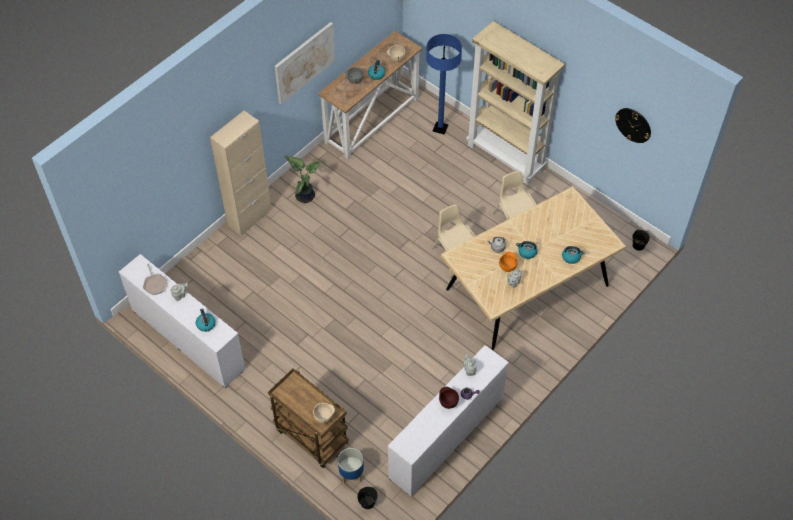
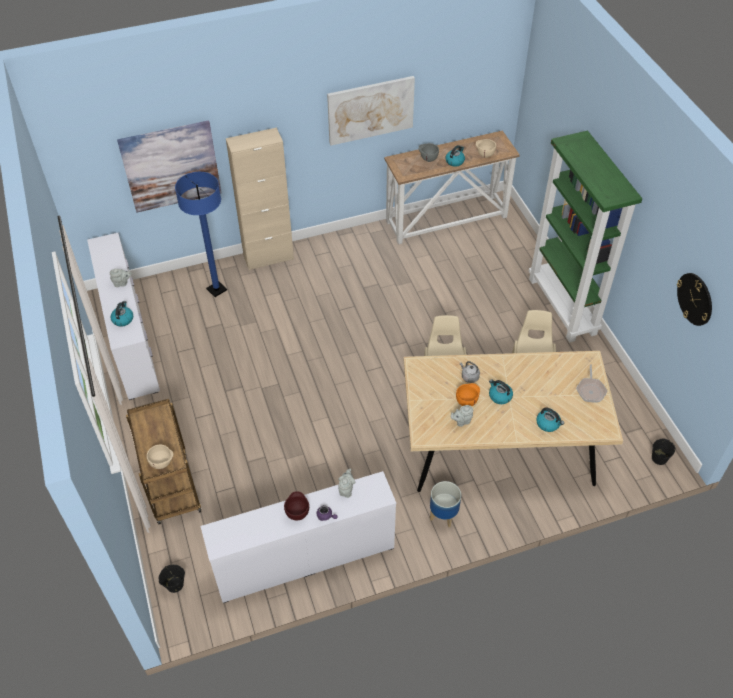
camera: 30 degrees right, 5 degrees down
frying pan [143,264,167,295] -> frying pan moved to [576,364,608,403]
potted plant [284,155,320,203] -> none
planter [338,448,364,484] -> planter moved to [430,481,461,527]
blue floor lamp [426,34,462,135] -> blue floor lamp moved to [175,172,227,297]
beige bookcase [466,21,565,185] -> green bookcase [528,131,642,343]
none -> picture [117,120,221,212]

